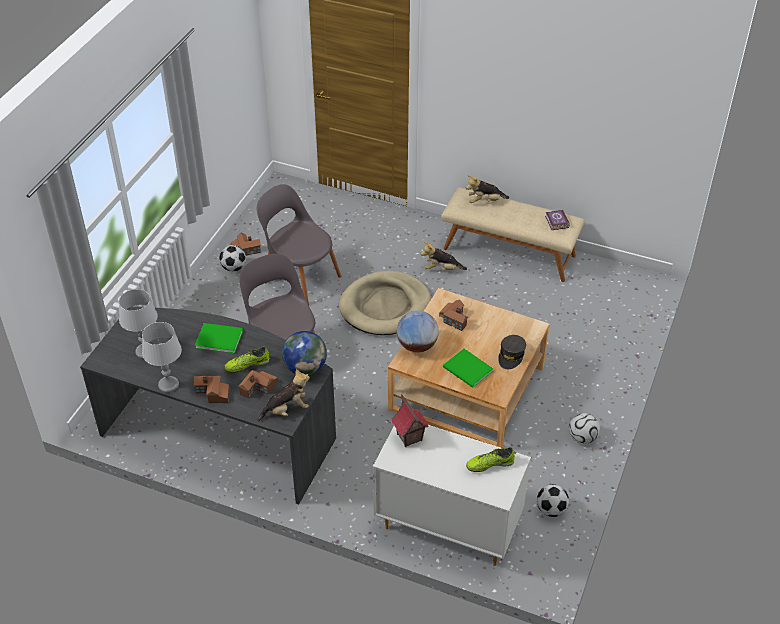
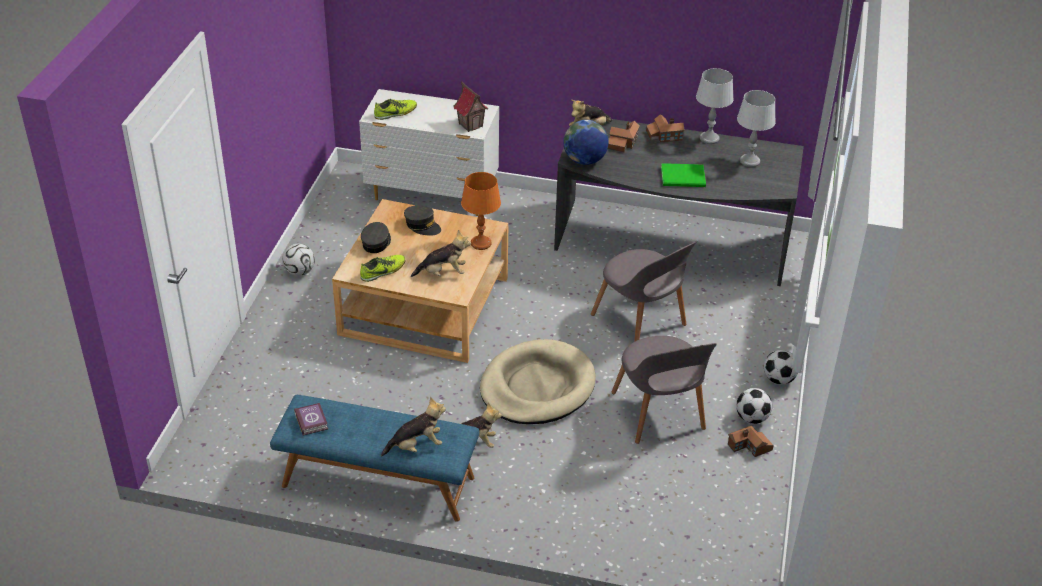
camera: 170 degrees right, 5 degrees down
shoe [224,346,270,373] -> shoe moved to [360,255,406,282]
grey chair [257,184,341,305] -> grey chair turned 45 degrees clockwise [611,336,717,444]
globe [397,311,439,352] -> orange table lamp [461,172,501,250]
toy house [439,300,468,331] -> plush toy [411,230,471,277]
beige bench [441,187,585,282] -> blue bench [270,395,479,522]
green book [443,349,494,388] -> grey cap [404,205,441,236]
football [537,484,569,517] -> football moved to [764,350,798,385]

